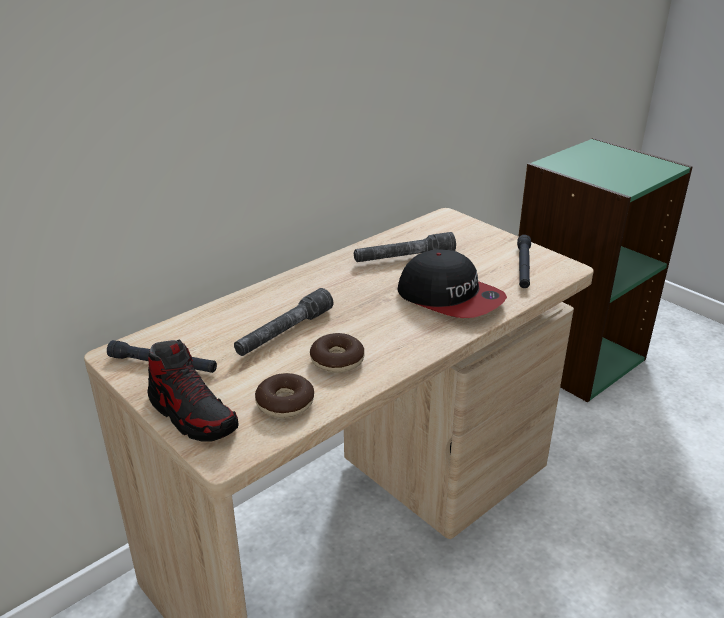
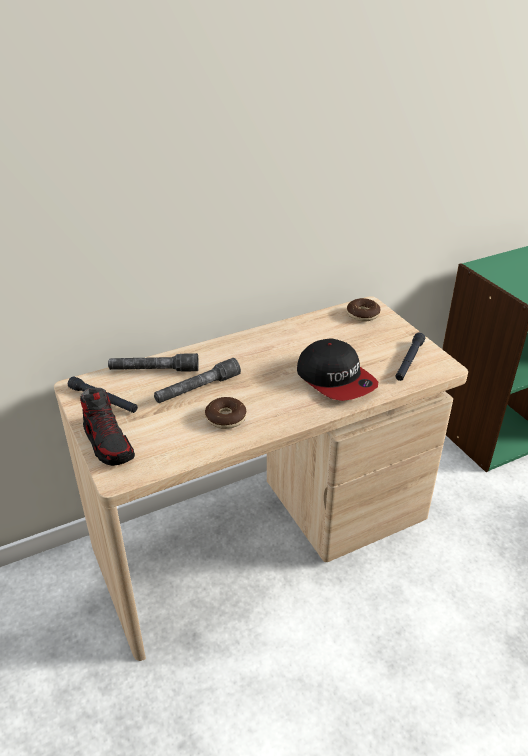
camera: 15 degrees right, 5 degrees up
donut [255,373,314,418] -> donut moved to [347,298,381,321]
grey flashlight [354,232,456,262] -> grey flashlight moved to [108,353,199,372]

